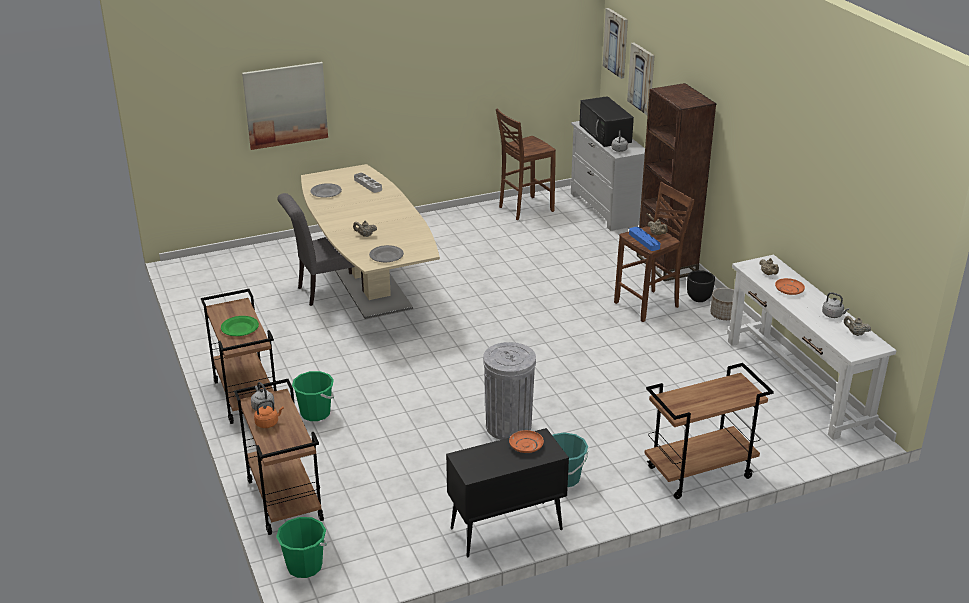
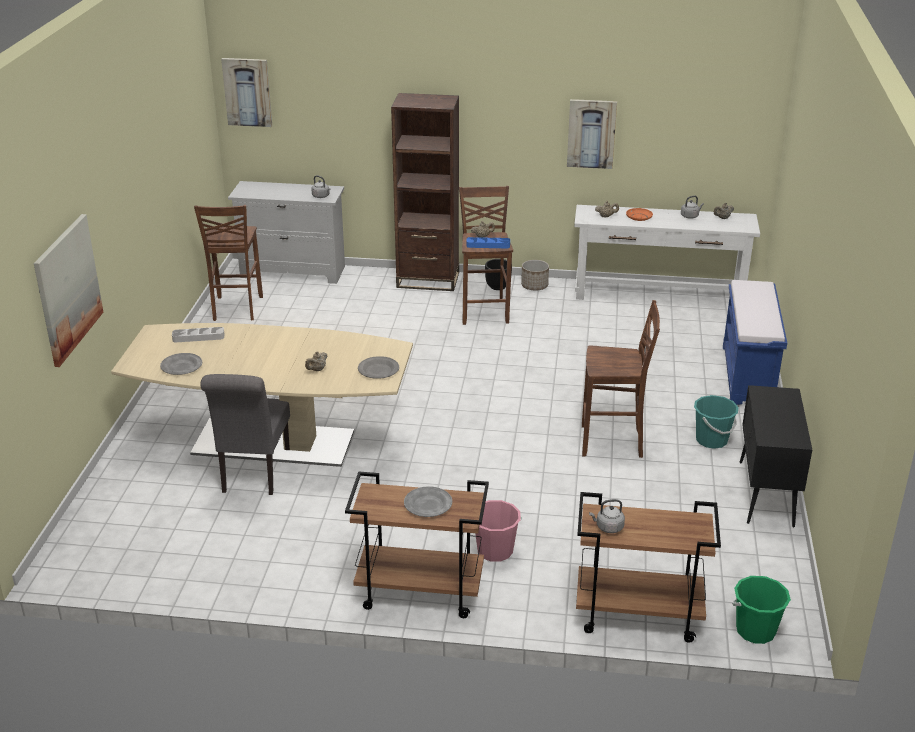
camera: 60 degrees left, 0 degrees up
green plate [221,316,259,336] -> grey plate [404,486,452,517]
orange kettle [254,400,284,428] -> none
green bucket [292,371,335,421] -> pink bucket [475,500,522,562]
grey trash can [483,342,536,440] -> brown stool [582,300,660,458]
orange plate [509,430,544,453] -> none
black microwave [579,96,634,147] -> none
picture [627,42,655,115] -> picture moved to [567,99,617,169]
brown cart [644,363,774,499] -> blue bench [723,280,787,405]

